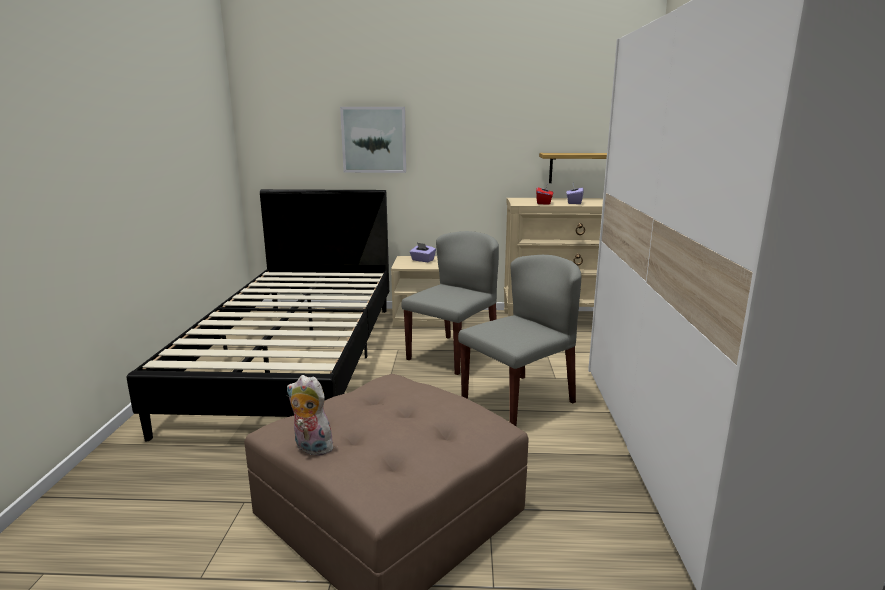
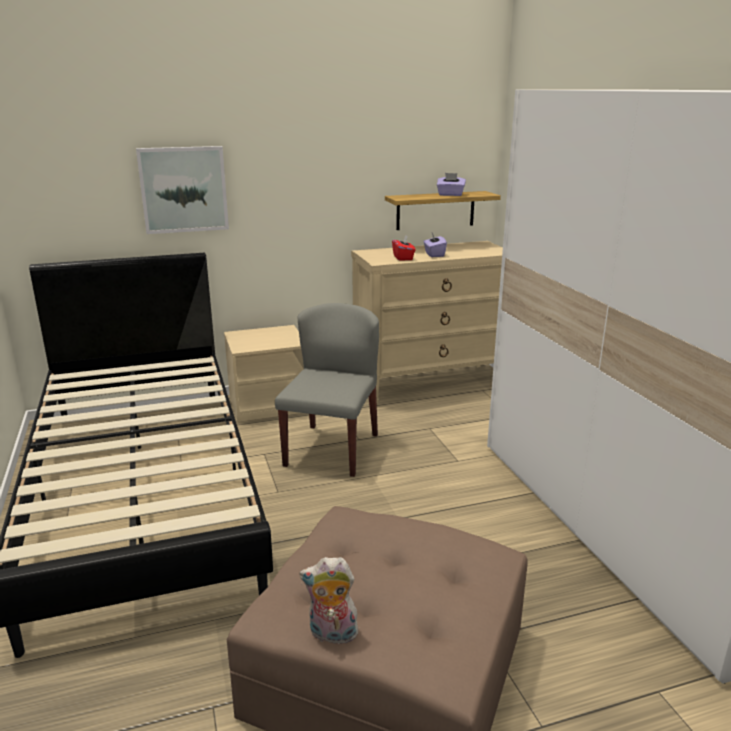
camera: 20 degrees left, 5 degrees up
purple tissue box [410,243,436,262] -> purple tissue box moved to [437,173,466,196]
grey chair [458,255,581,426] -> none

